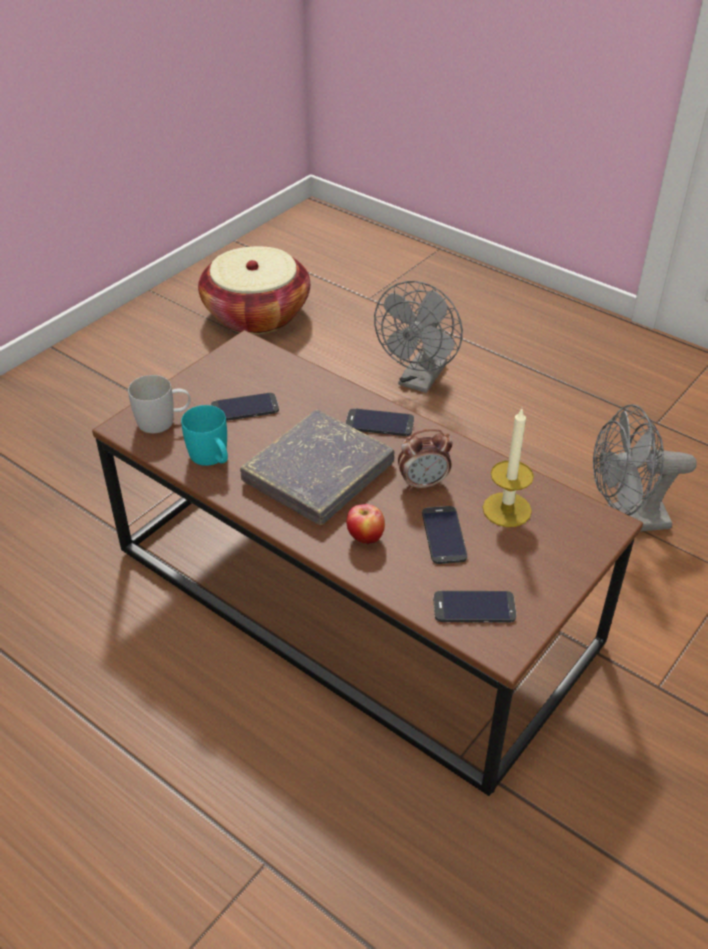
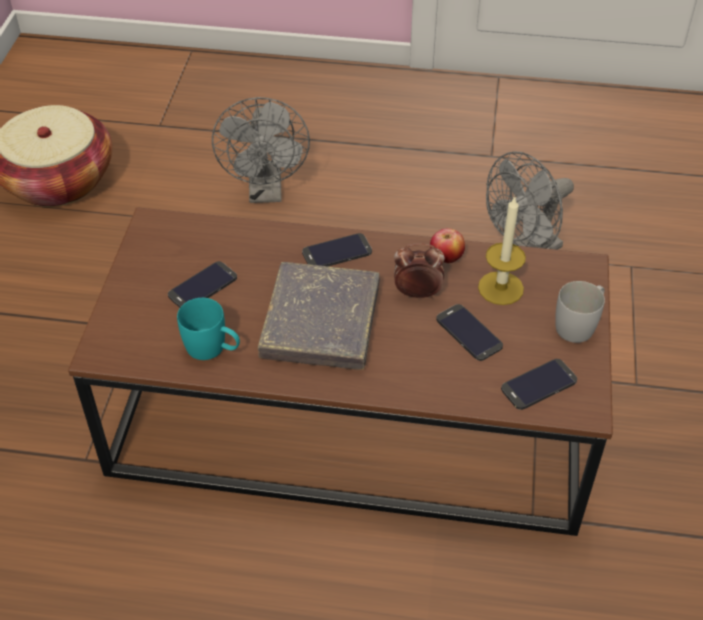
camera: 30 degrees left, 5 degrees up
white mug [128,375,191,433] -> white mug moved to [555,281,605,343]
apple [347,504,385,545] -> apple moved to [430,228,465,263]
alarm clock [398,429,453,491] -> alarm clock turned 135 degrees counterclockwise [394,243,445,299]

